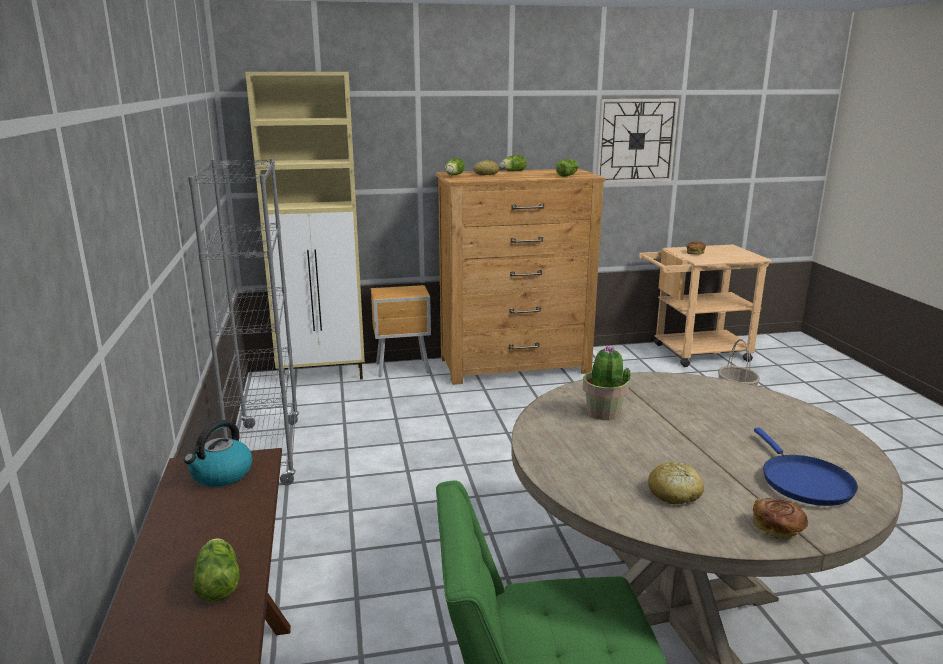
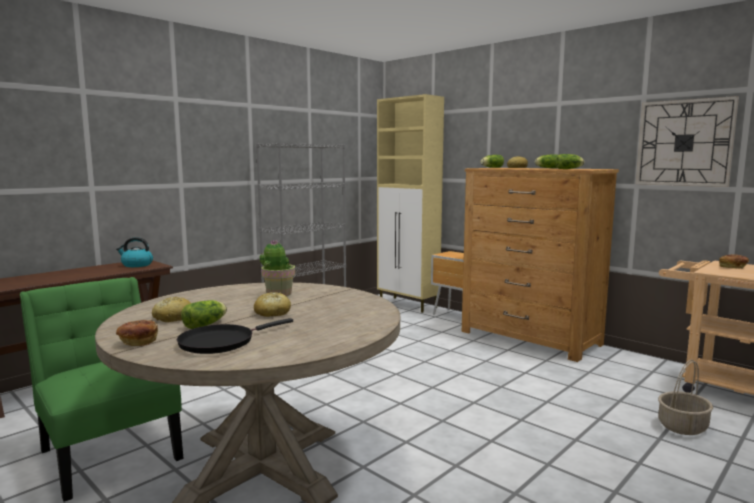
camera: 55 degrees right, 10 degrees down
lettuce [193,539,240,602] -> lettuce moved to [181,300,227,329]
blue frying pan [754,428,858,506] -> black frying pan [177,318,293,354]
none -> bread [254,292,291,317]

